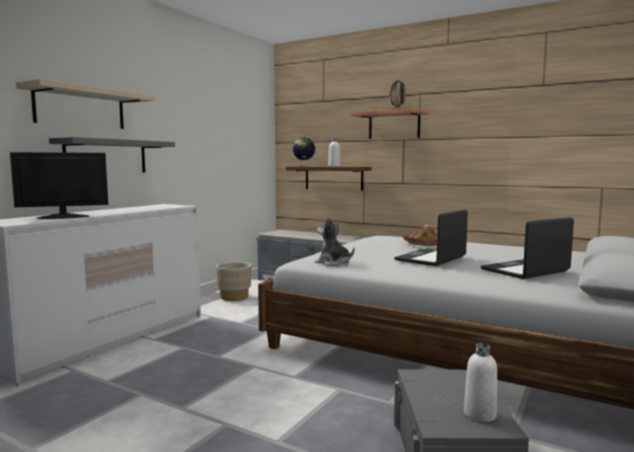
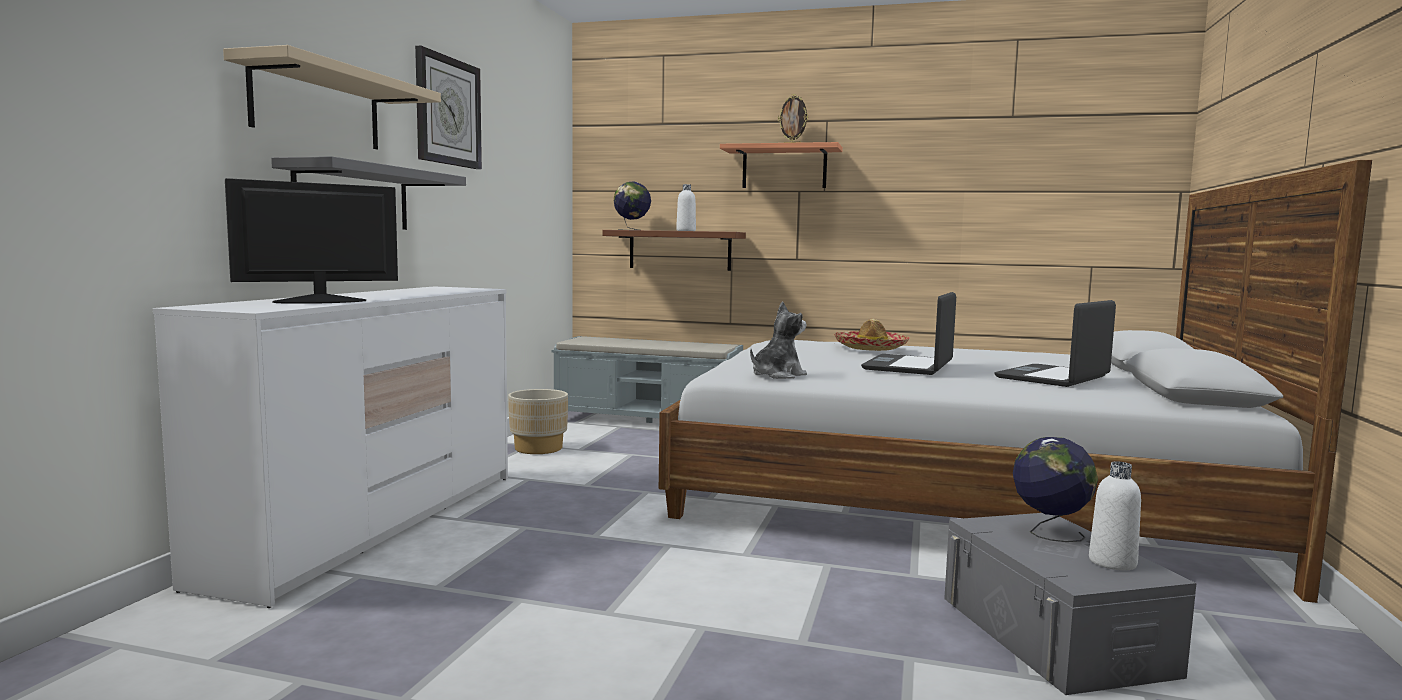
camera: 15 degrees left, 0 degrees up
plush toy [315,217,355,266] -> plush toy turned 120 degrees clockwise [750,302,807,379]
none -> wall clock [415,46,482,169]
none -> globe [1013,437,1098,542]

